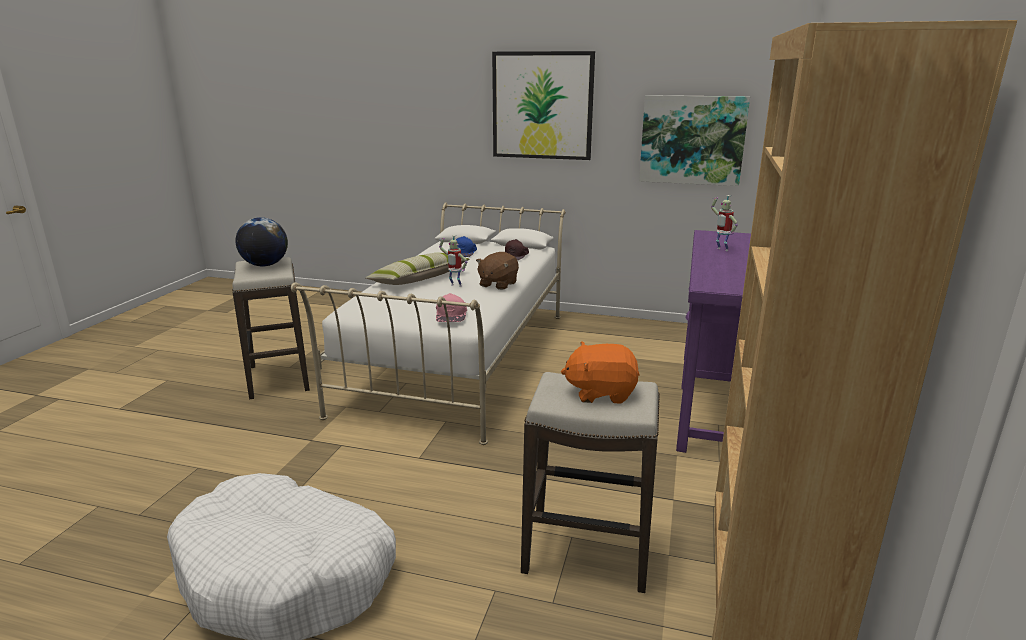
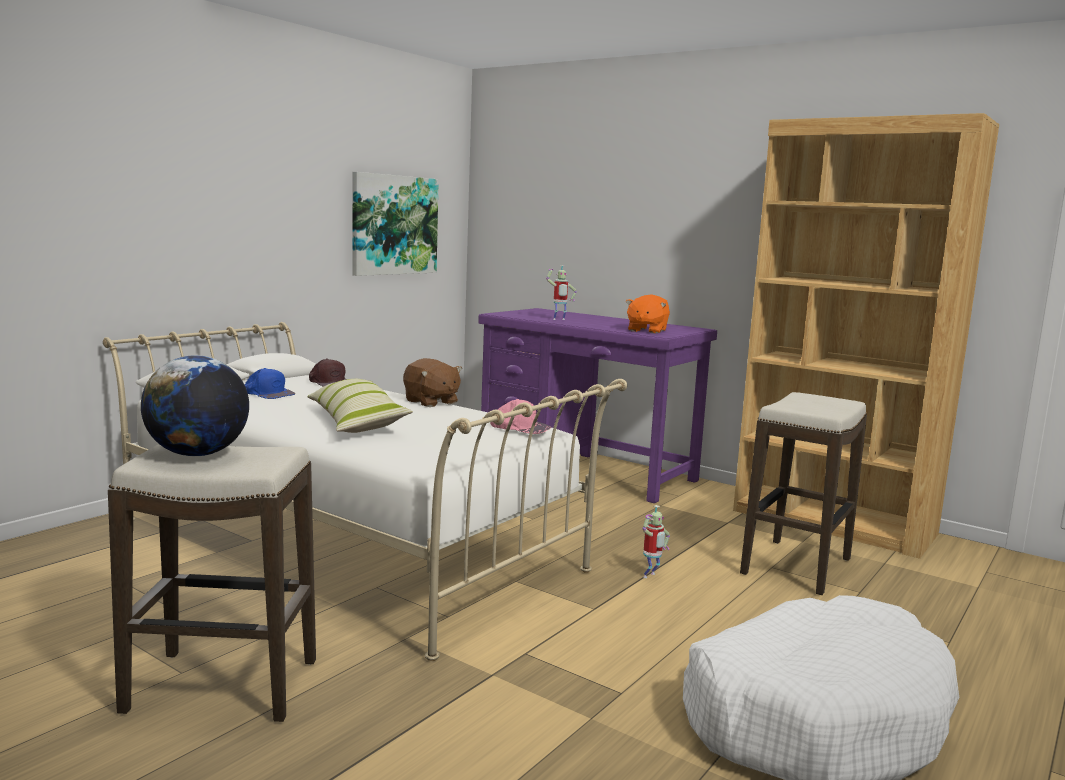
camera: 70 degrees left, 10 degrees down
toy robot [439,235,467,287] -> toy robot moved to [643,505,670,578]
picture [492,51,595,160] -> none
orange plush toy [561,341,640,404] -> orange plush toy moved to [626,294,670,334]

